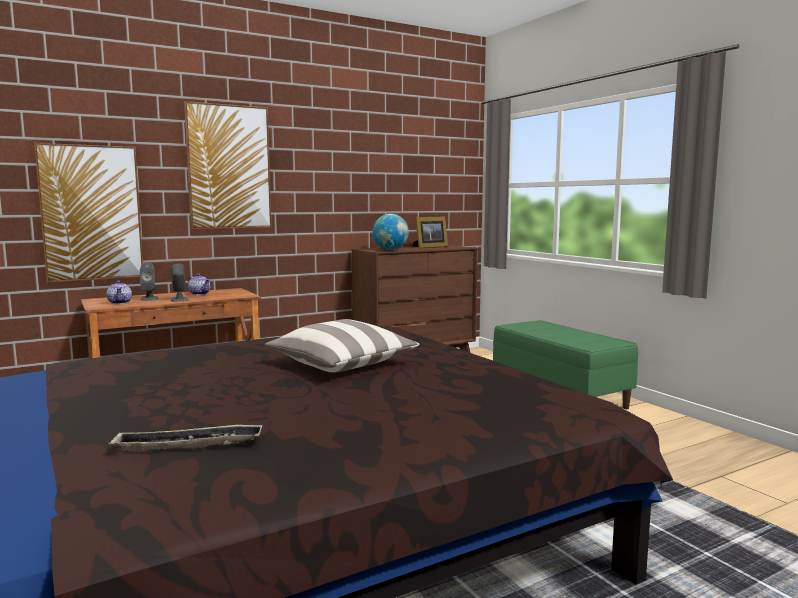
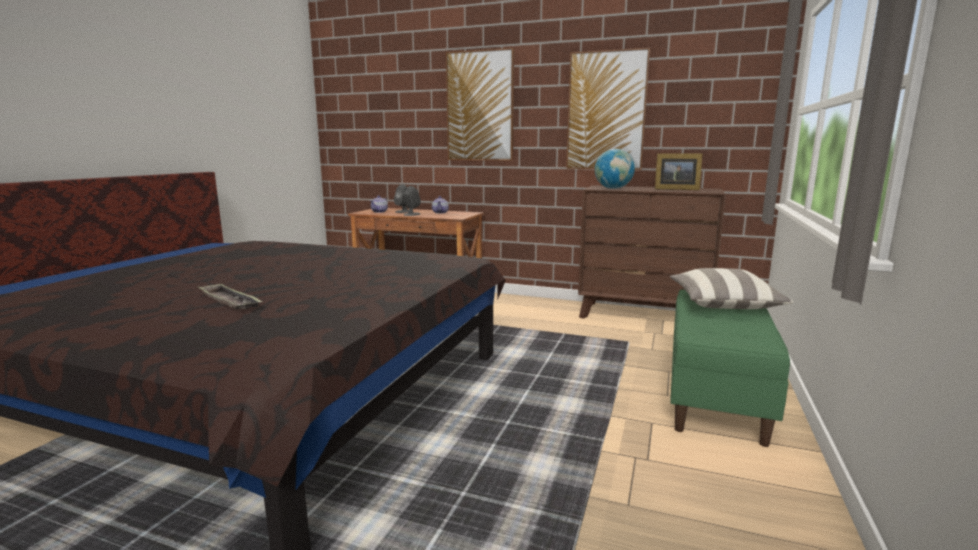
camera: 50 degrees right, 5 degrees up
picture [34,143,143,282] -> picture moved to [566,48,650,170]
tray [108,425,263,453] -> tray moved to [197,284,263,309]
pillow [265,319,419,372] -> pillow moved to [670,268,794,309]

